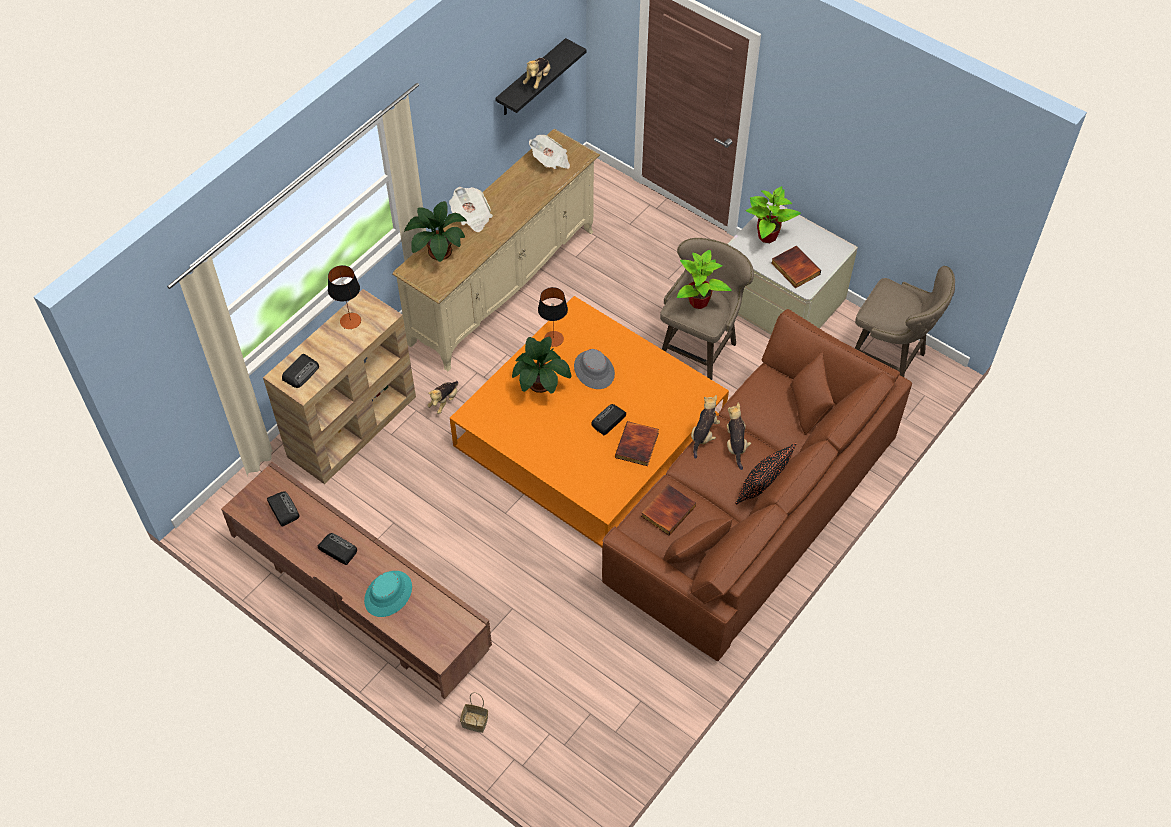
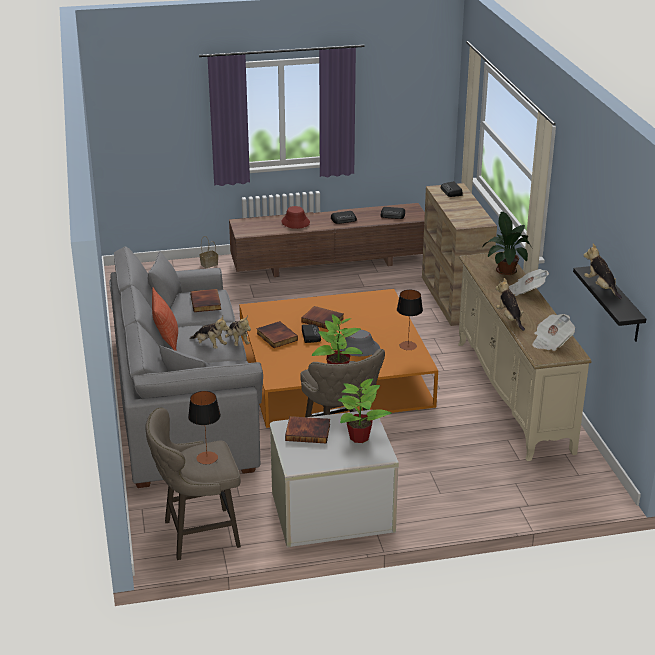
camera: 130 degrees right, 25 degrees down
table lamp [328,265,361,329] -> table lamp moved to [188,391,221,464]
turquoise hat [364,571,412,617] -> red hat [282,206,310,229]
plush toy [427,381,458,414] -> plush toy moved to [496,278,525,331]
potted plant [512,337,571,393] -> none
brown sofa [602,309,912,661] -> grey sofa [109,246,263,488]
black pillow [735,443,796,505] -> orange pillow [152,287,178,351]
none -> book [302,306,344,329]

